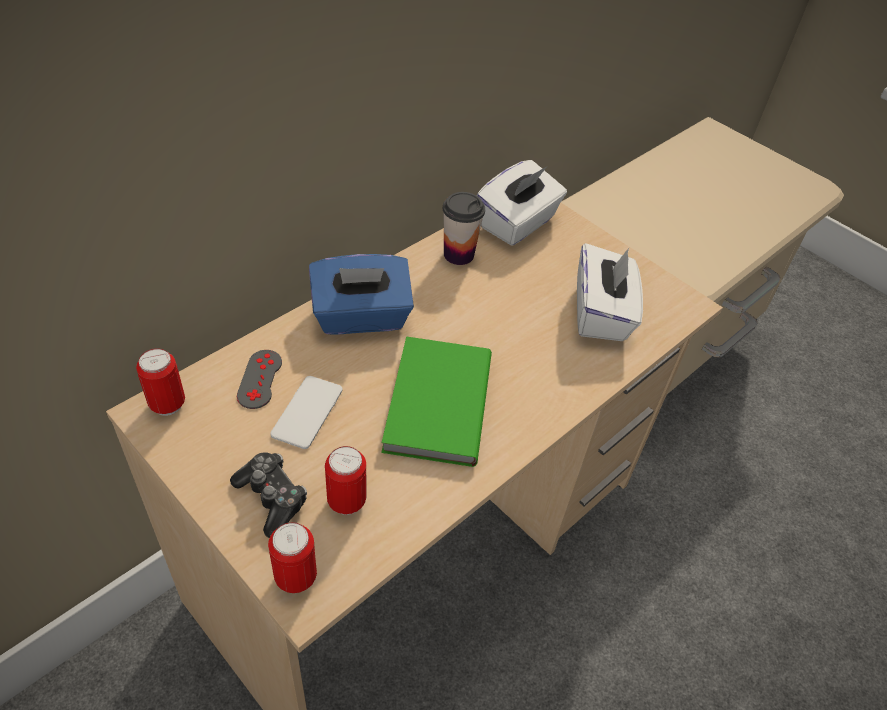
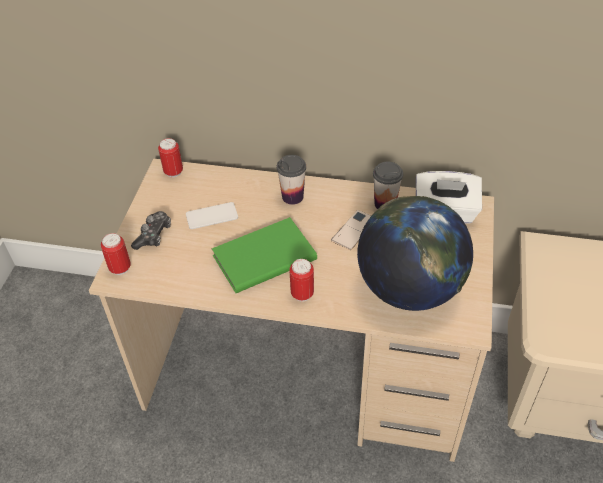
camera: 60 degrees right, 0 degrees up
grey game controller [237,350,282,409] -> none
blue tissue box [309,254,414,335] -> cup [277,155,306,205]
can [325,446,366,515] -> can moved to [289,259,314,302]
white tissue box [577,243,643,341] -> globe [357,196,473,311]
none -> phone [331,210,371,250]

